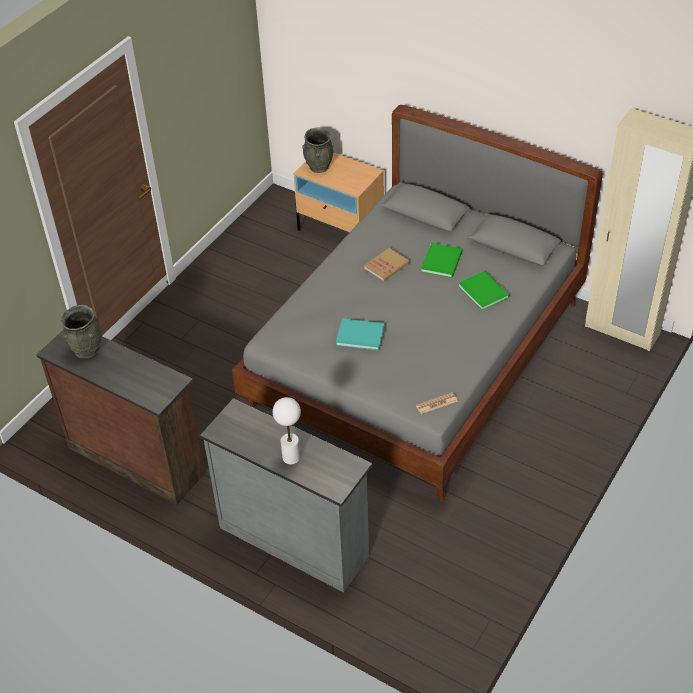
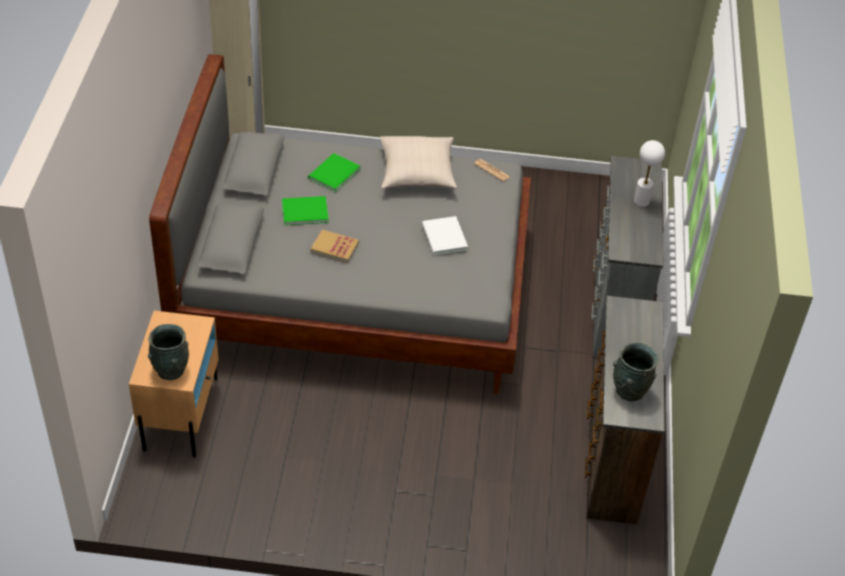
camera: 120 degrees left, 0 degrees up
turquoise book [336,319,385,350] -> white book [422,216,468,255]
none -> beige pillow [380,136,458,189]

